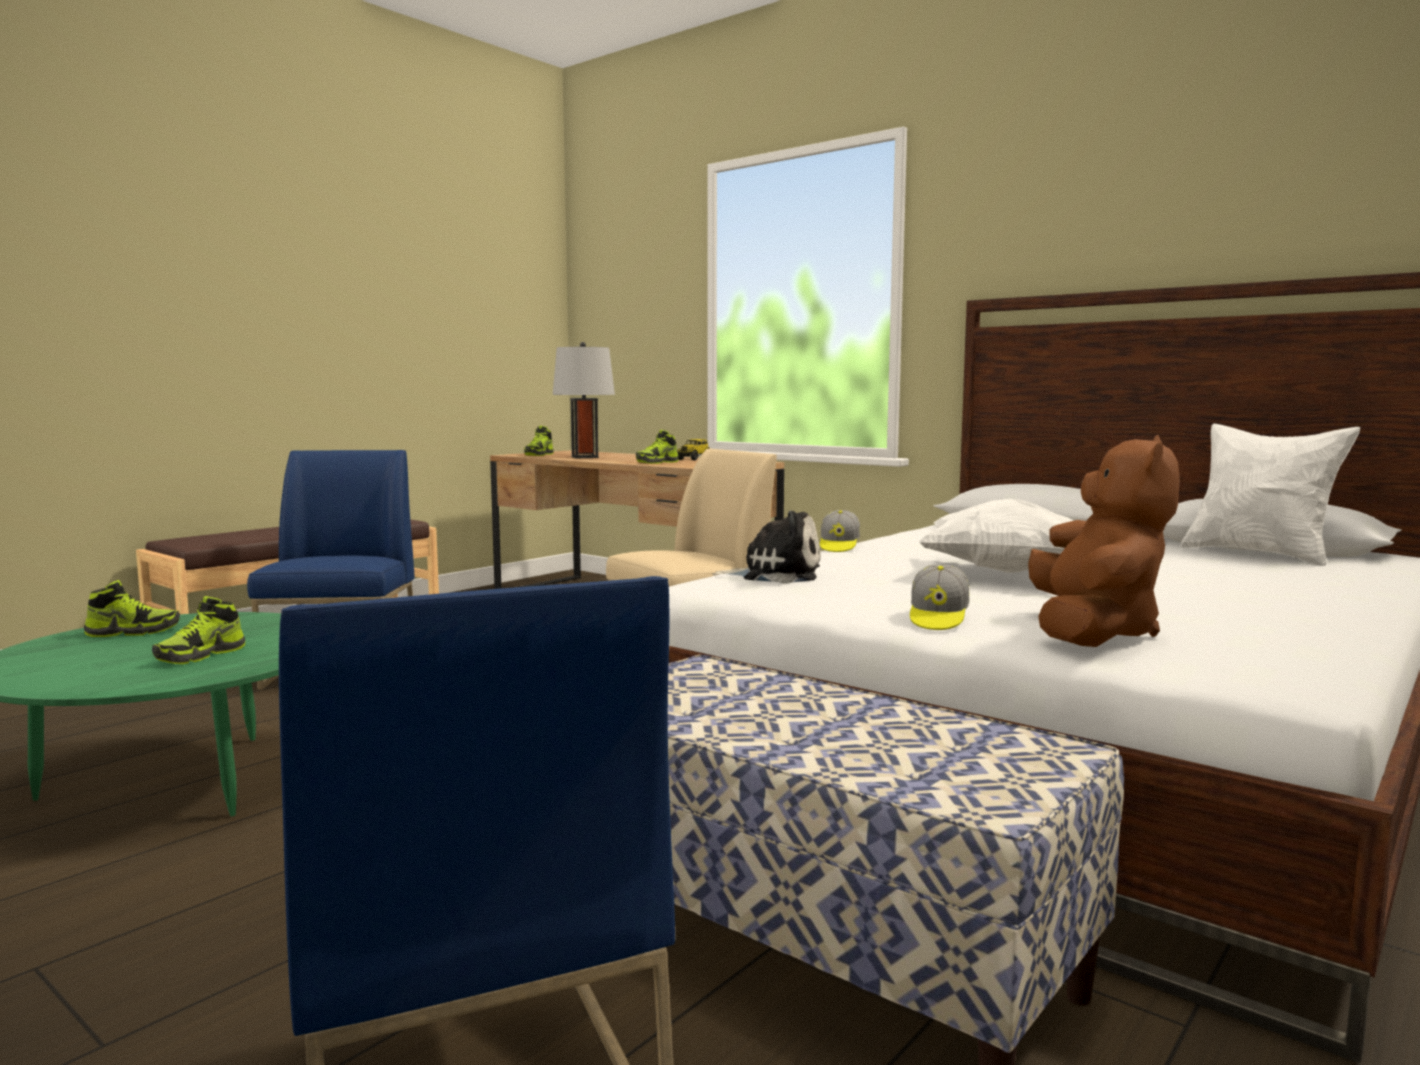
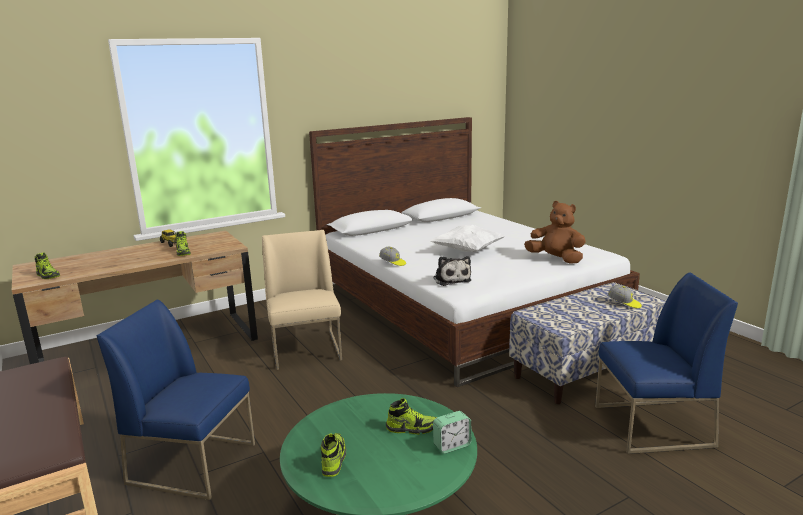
camera: 70 degrees left, 10 degrees up
shoe [152,596,245,664] -> shoe turned 45 degrees counterclockwise [386,398,437,435]
grey table lamp [552,342,615,458] -> none
plush toy [712,511,821,583] -> plush toy turned 135 degrees clockwise [433,256,471,286]
cap [910,564,969,630] -> cap moved to [608,285,642,308]
white pillow [1180,424,1360,566] -> none
none -> alarm clock [433,411,472,453]

